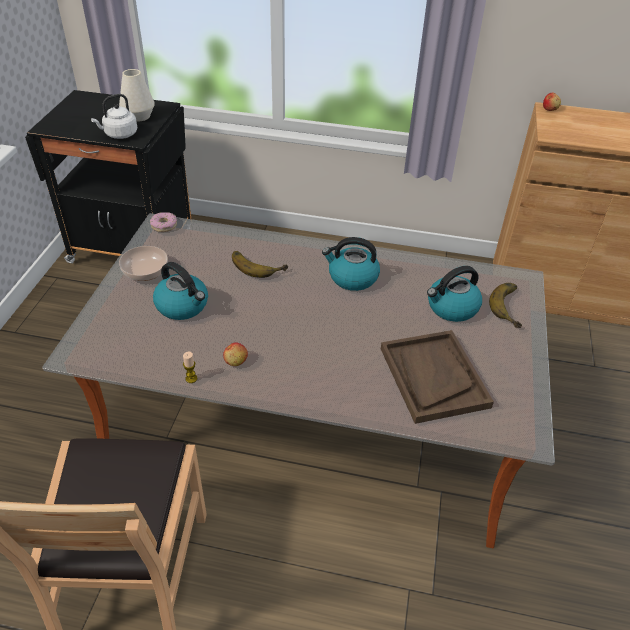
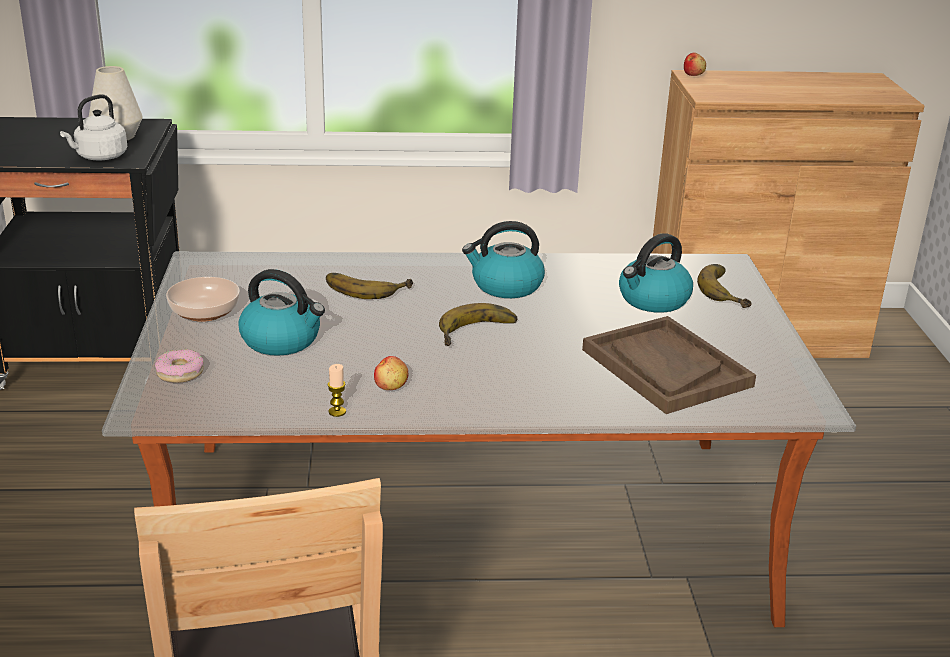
camera: 15 degrees left, 15 degrees down
donut [150,212,177,232] -> donut moved to [155,349,204,383]
none -> banana [439,303,518,346]

